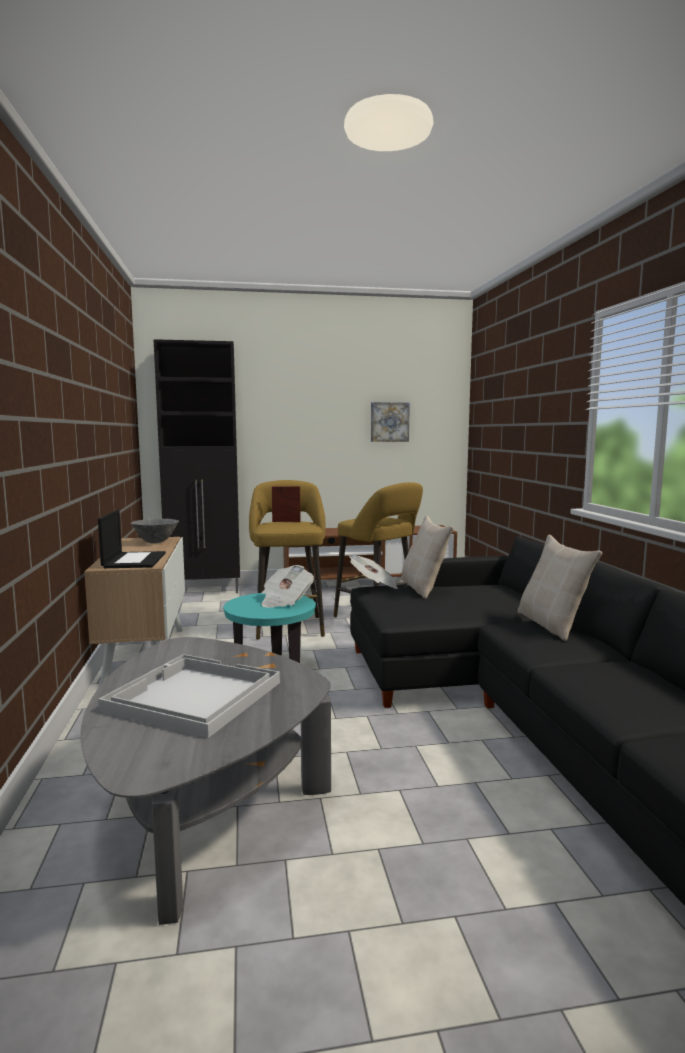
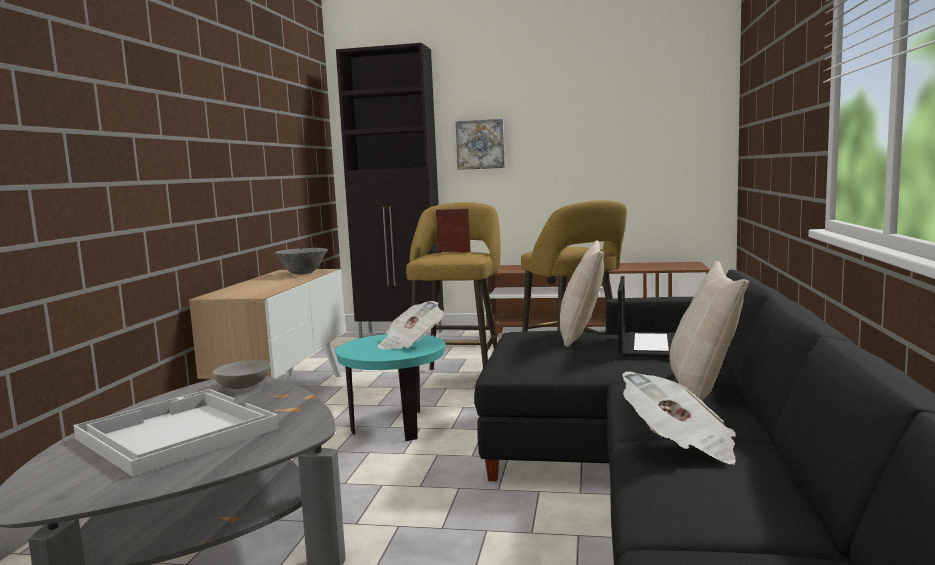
camera: 20 degrees right, 0 degrees up
laptop [98,510,166,568] -> laptop moved to [618,276,675,358]
newspaper [348,554,398,589] -> newspaper moved to [622,371,736,464]
picture [371,402,410,442] -> picture moved to [456,119,505,170]
none -> grey bowl [213,360,271,389]

